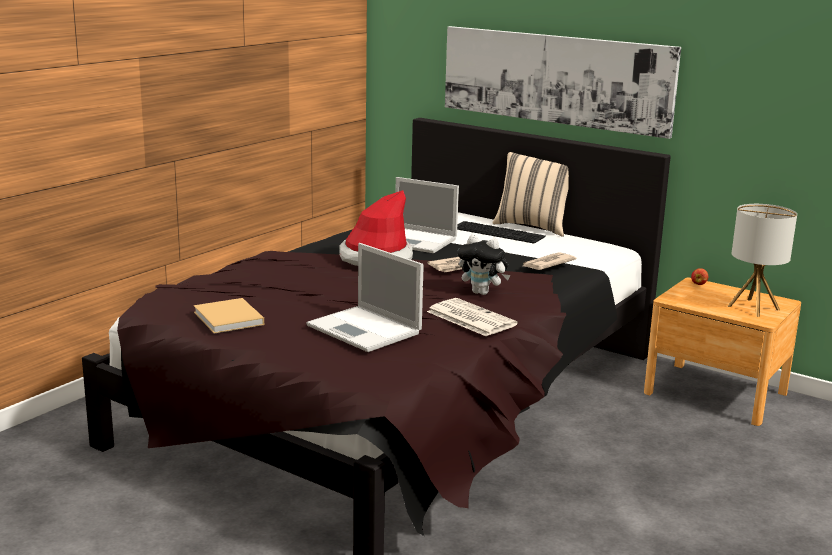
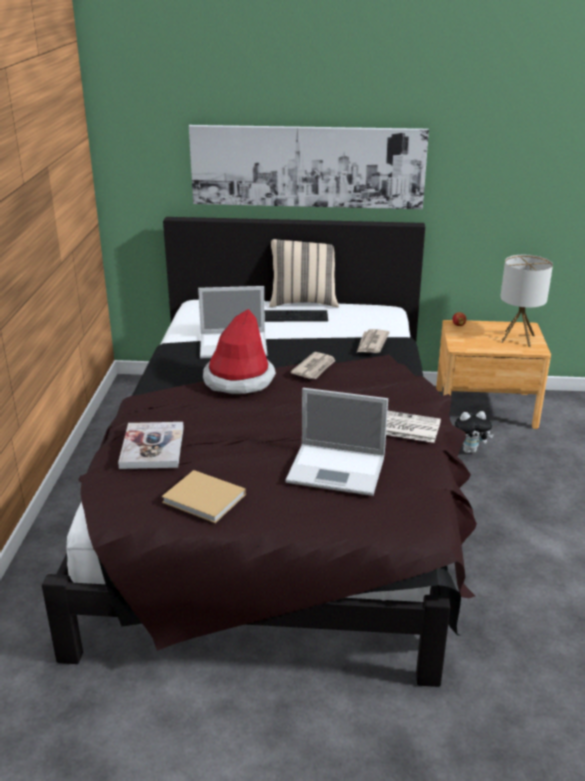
camera: 30 degrees left, 10 degrees up
plush toy [458,235,510,295] -> plush toy moved to [455,411,494,453]
none -> book [118,422,184,469]

